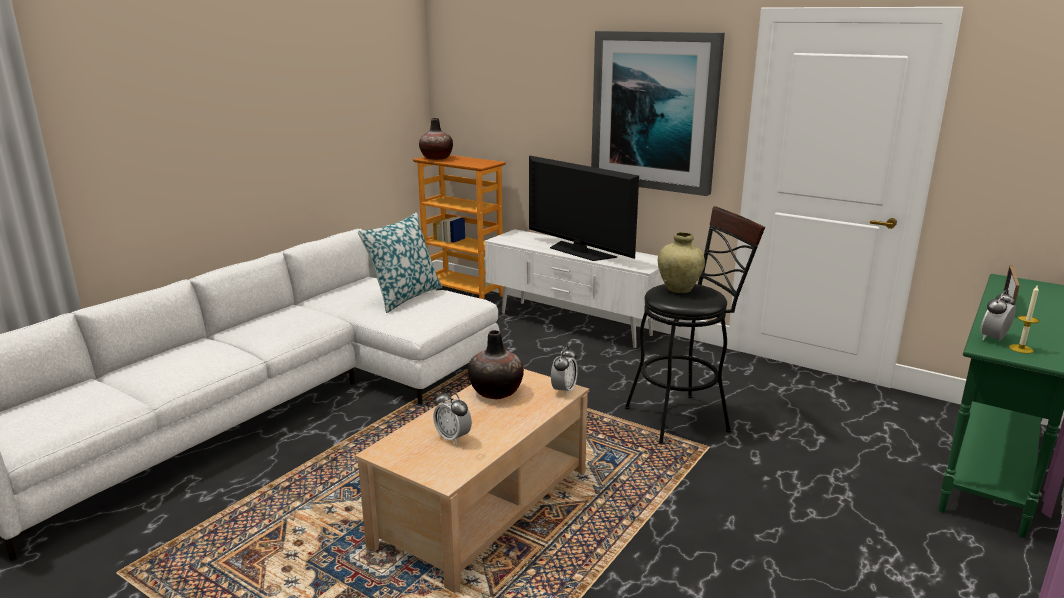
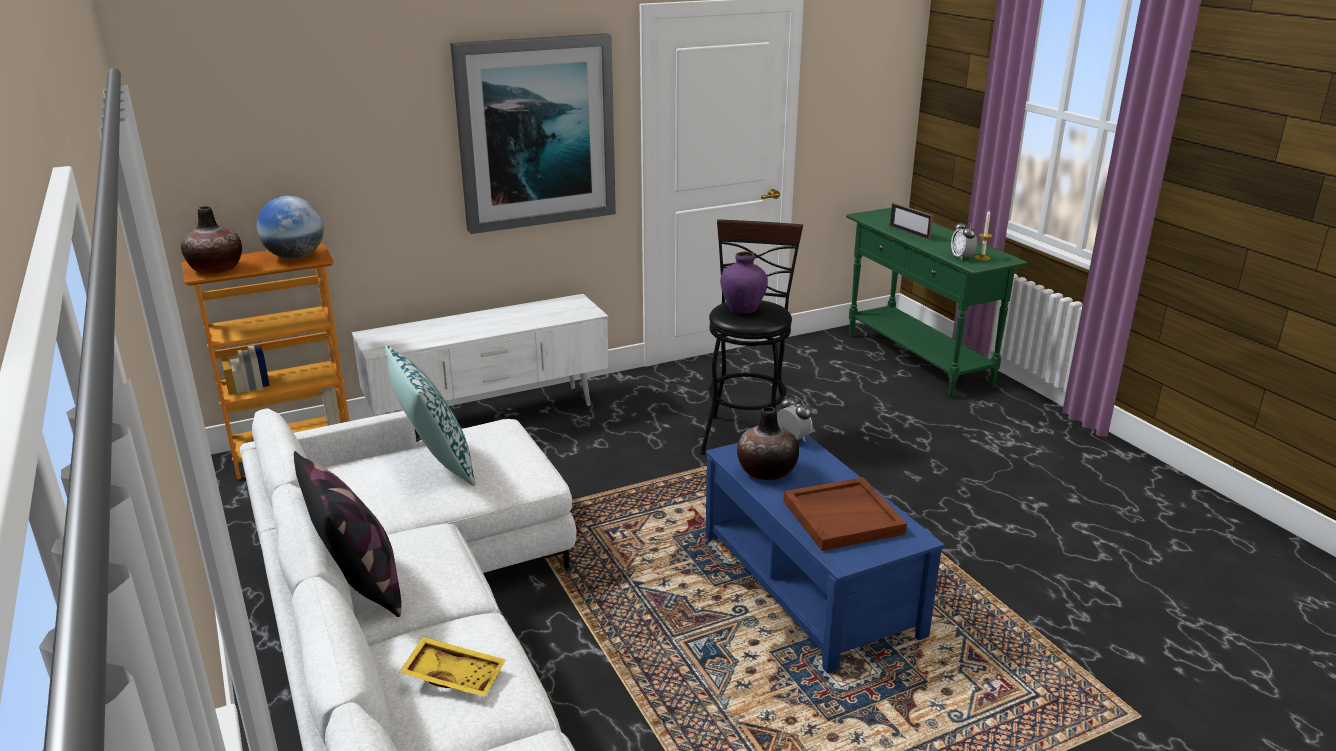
camera: 60 degrees left, 5 degrees up
beige coffee table [355,369,589,593] -> blue coffee table [706,435,944,674]
alarm clock [433,389,472,444] -> brown tray [783,477,907,551]
television [529,156,639,261] -> none
beige vase [658,232,705,293] -> purple vase [720,251,768,314]
none -> globe [257,196,324,259]
none -> pillow [294,451,401,617]
none -> yellow tray [399,637,506,697]

